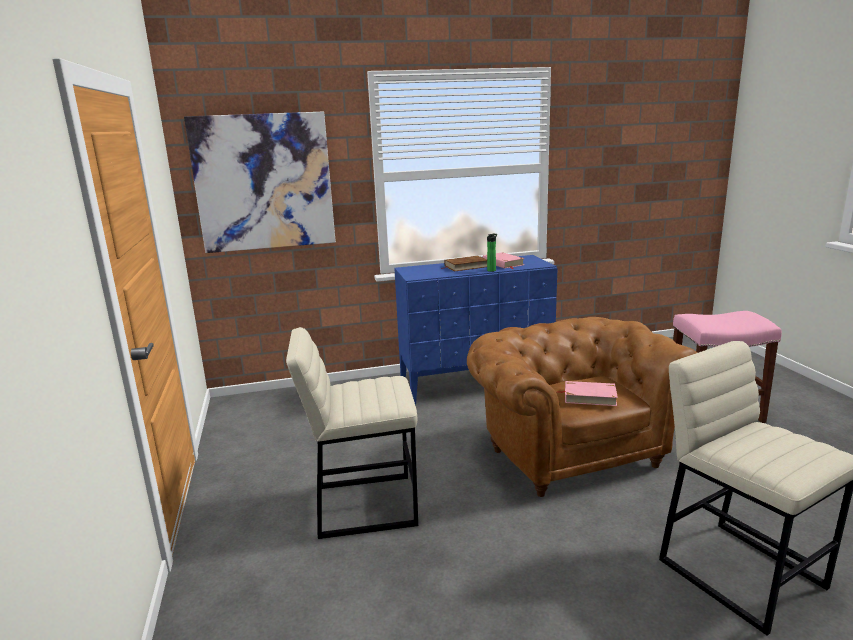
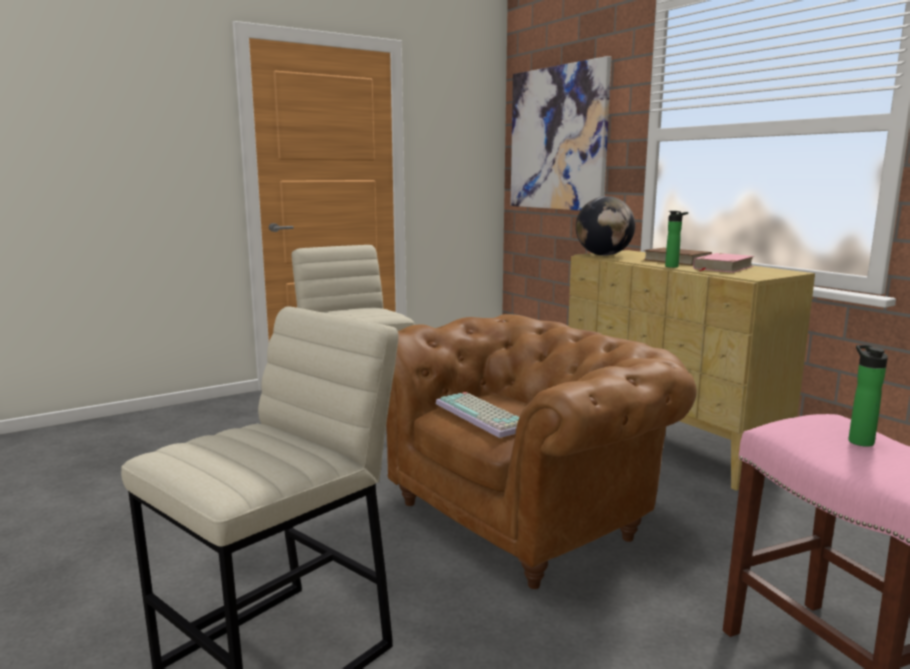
camera: 70 degrees right, 5 degrees down
blue dresser [394,255,557,405] -> beige dresser [568,250,815,491]
pink book [557,381,618,406] -> keyboard [436,392,519,438]
none -> globe [576,196,635,256]
none -> bottle [848,345,888,447]

